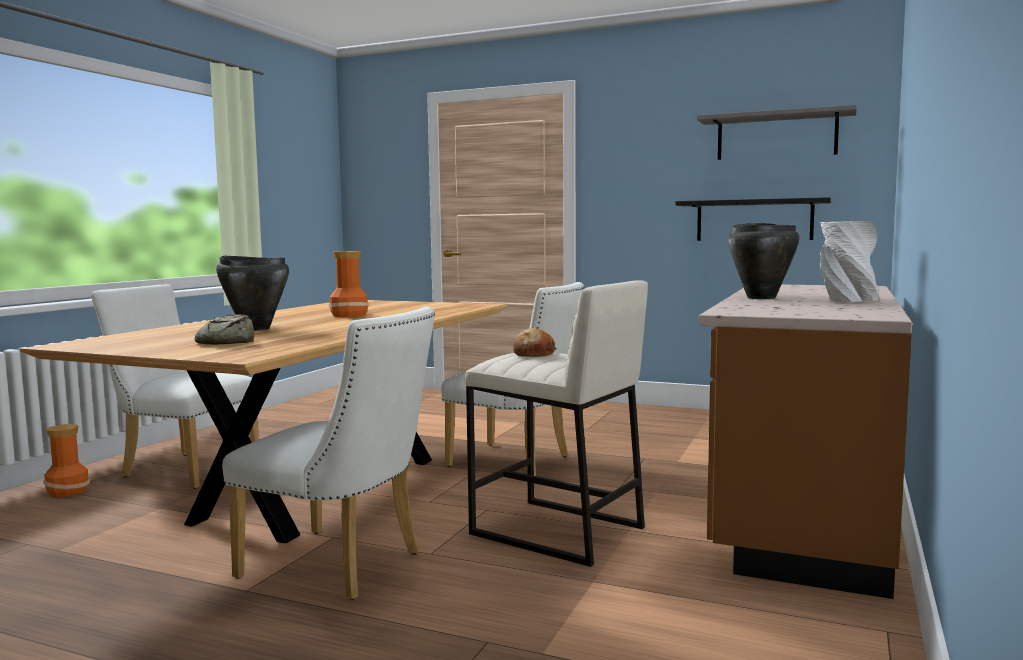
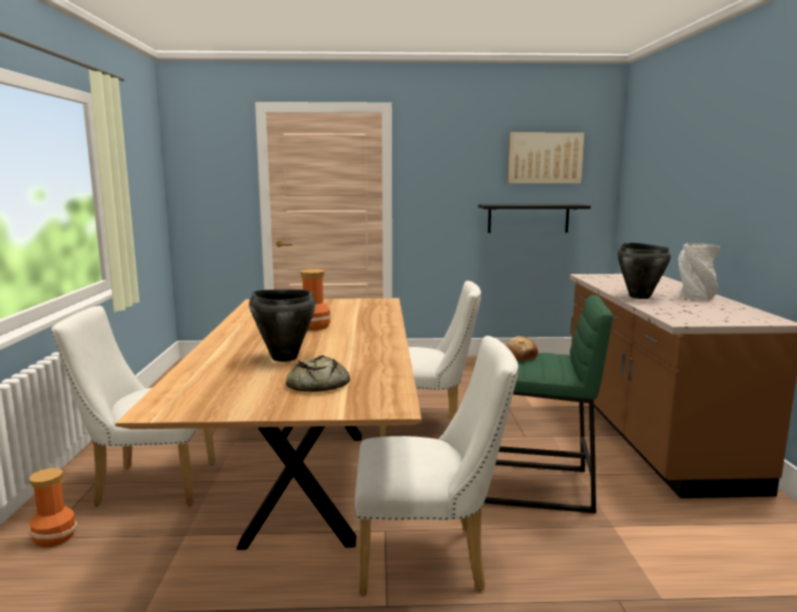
camera: 25 degrees left, 5 degrees up
beige stool [465,280,648,567] -> green stool [484,295,613,513]
grey shelf [696,105,857,160] -> picture [507,132,585,184]

